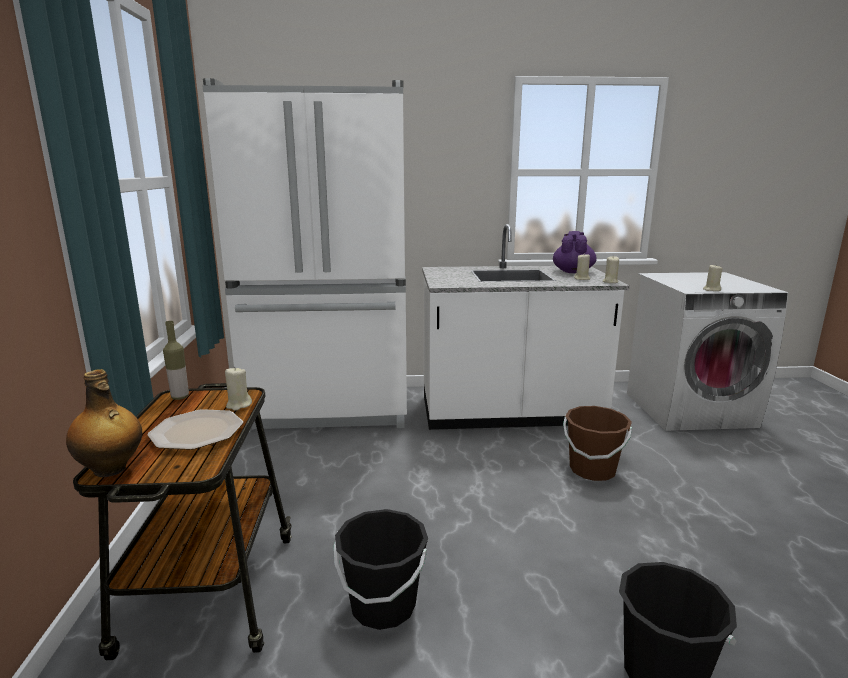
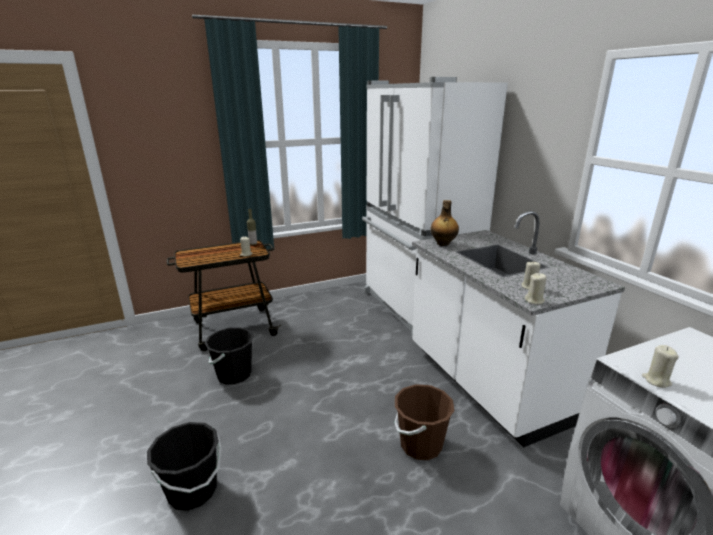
camera: 70 degrees right, 5 degrees up
bottle [66,369,142,477] -> bottle moved to [431,200,459,246]
plate [148,409,243,450] -> none
purple teapot [553,231,597,273] -> none

